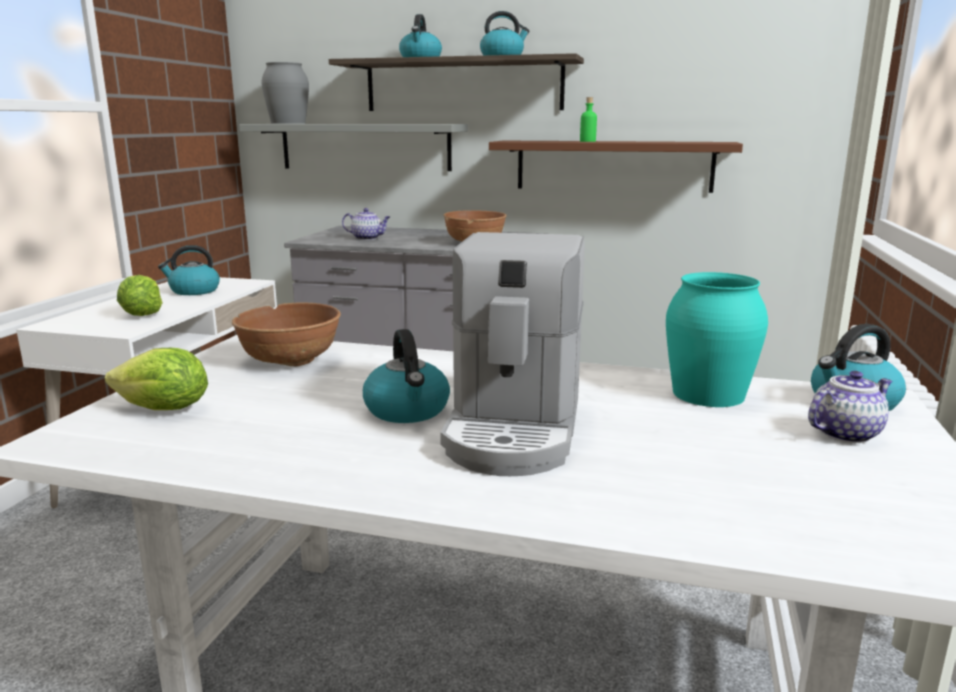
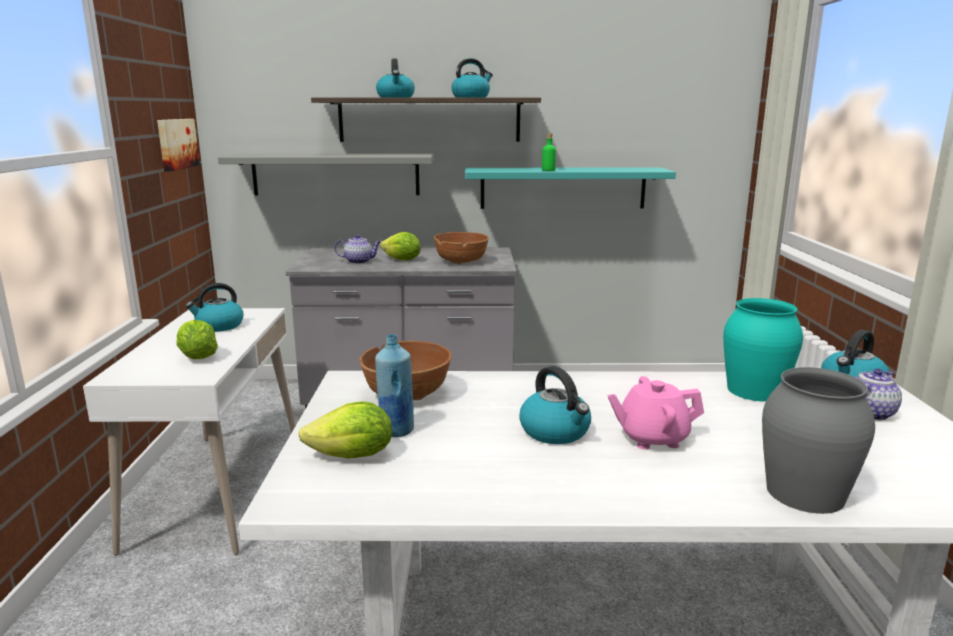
camera: 15 degrees left, 0 degrees up
grey vase [261,62,309,124] -> grey vase moved to [762,367,875,514]
coffee machine [440,232,585,476] -> pink teapot [607,376,704,449]
brown shelf [489,141,743,193] -> turquoise shelf [465,168,676,209]
none -> picture [157,119,200,171]
none -> blue bottle [375,334,414,437]
none -> lettuce [380,232,421,260]

